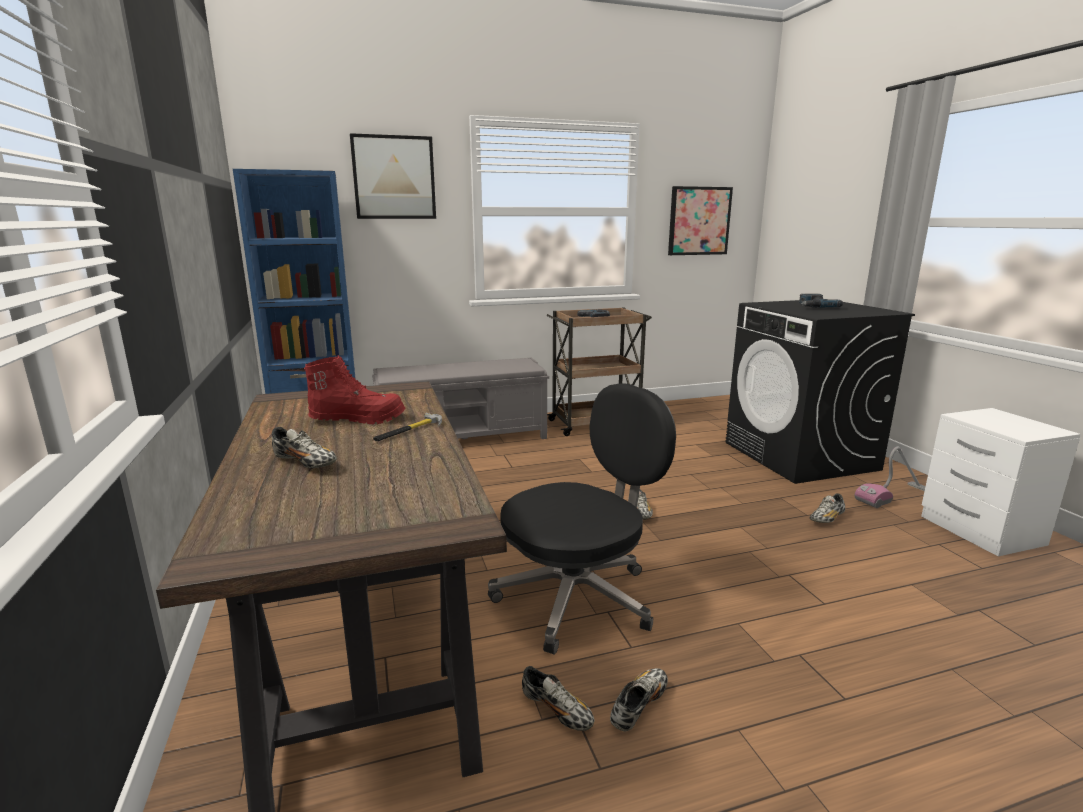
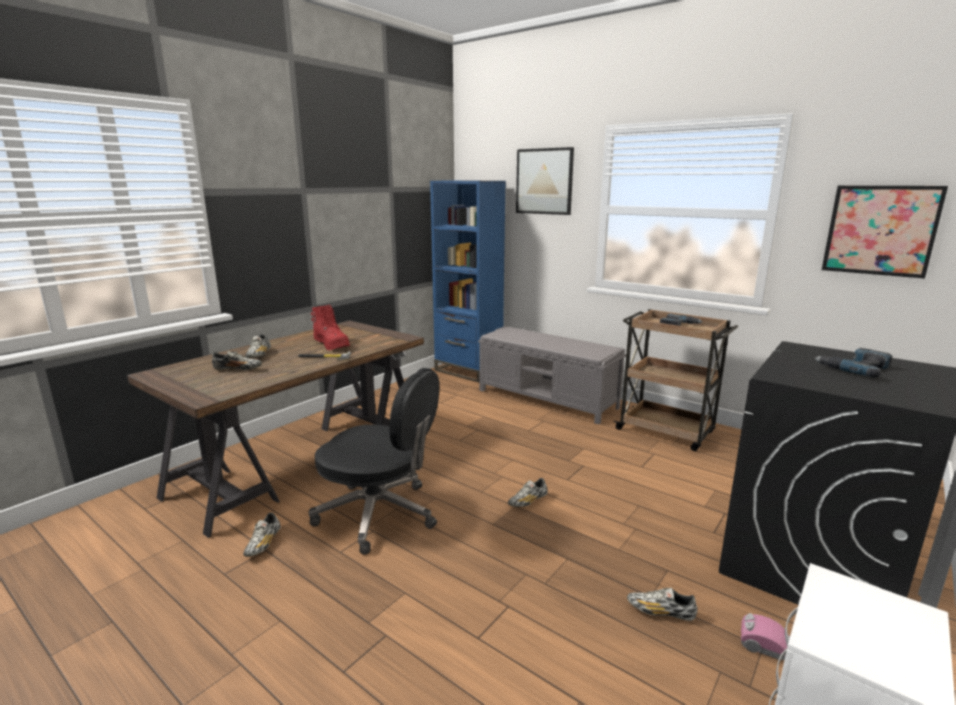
camera: 55 degrees right, 0 degrees up
shoe [610,668,668,732] -> shoe moved to [212,351,262,370]

